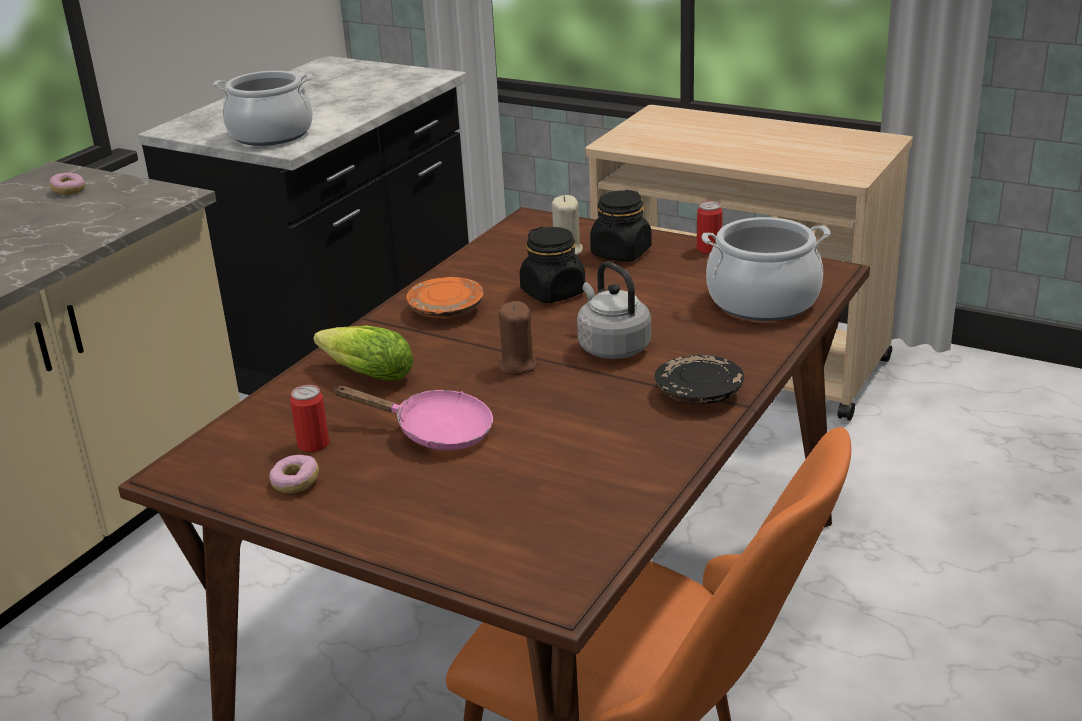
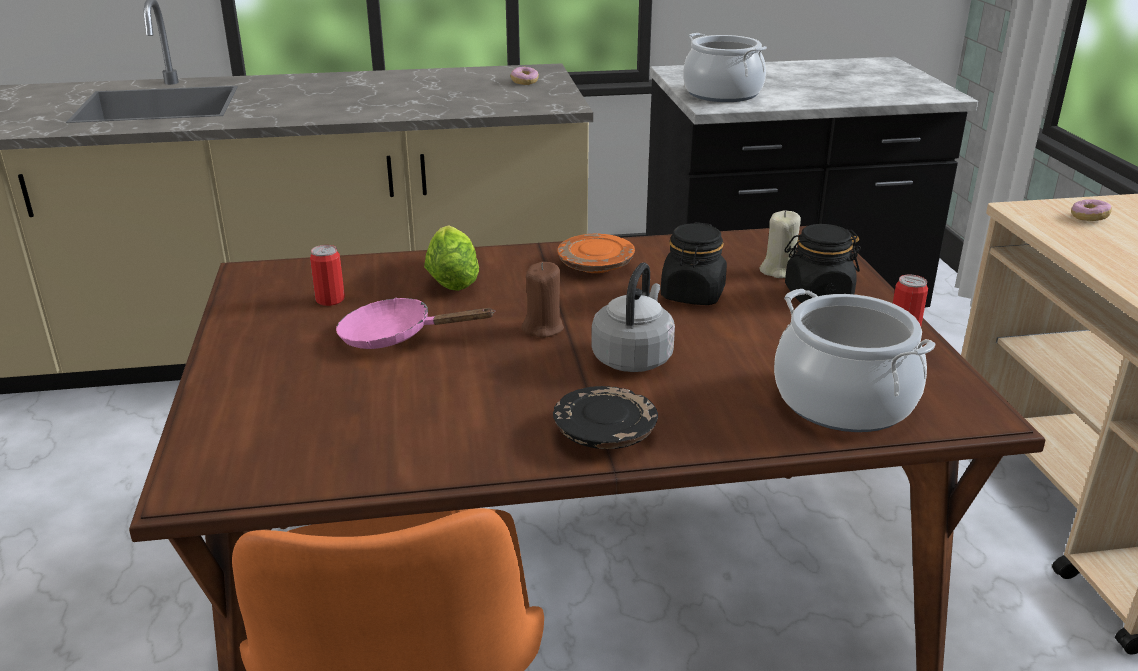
camera: 50 degrees right, 0 degrees up
donut [269,455,319,494] -> donut moved to [1071,200,1112,221]
pink frying pan [333,386,493,450] -> pink frying pan turned 120 degrees clockwise [336,297,495,349]

